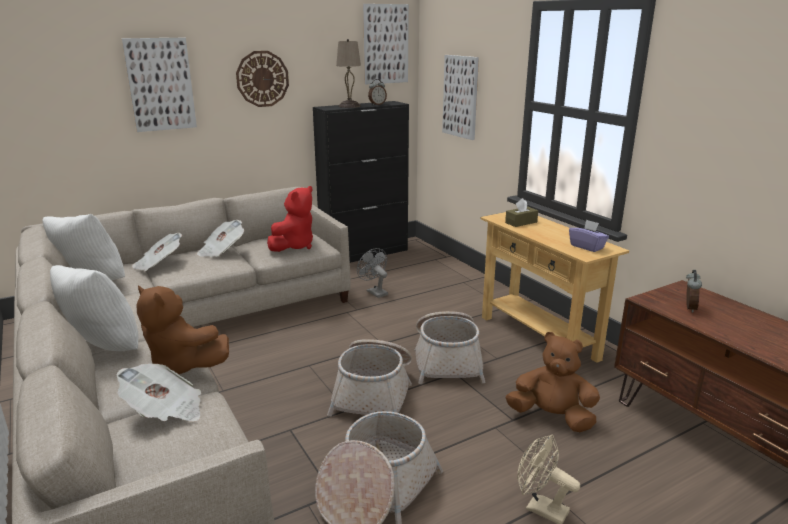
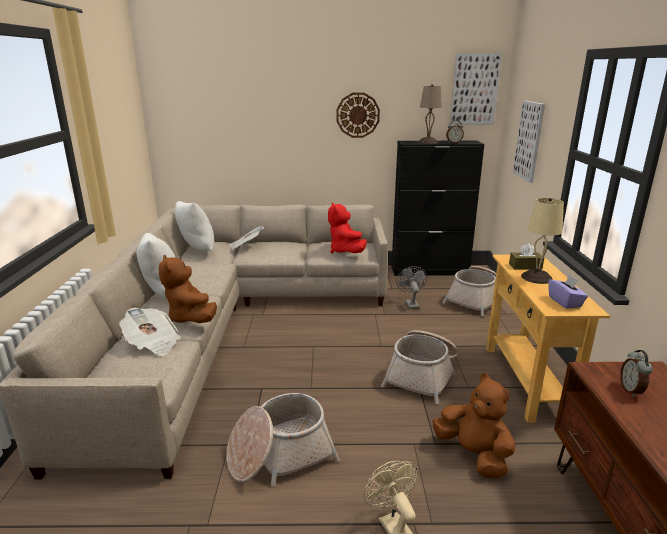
camera: 30 degrees right, 0 degrees up
picture [122,38,197,132] -> none
newspaper [197,220,244,257] -> none
red plush toy [267,186,313,252] -> red plush toy turned 105 degrees clockwise [328,202,367,253]
basket [327,339,412,417] -> basket moved to [443,266,496,316]
alarm clock [686,270,702,313] -> alarm clock turned 135 degrees clockwise [620,350,653,397]
none -> beige table lamp [521,198,564,284]

